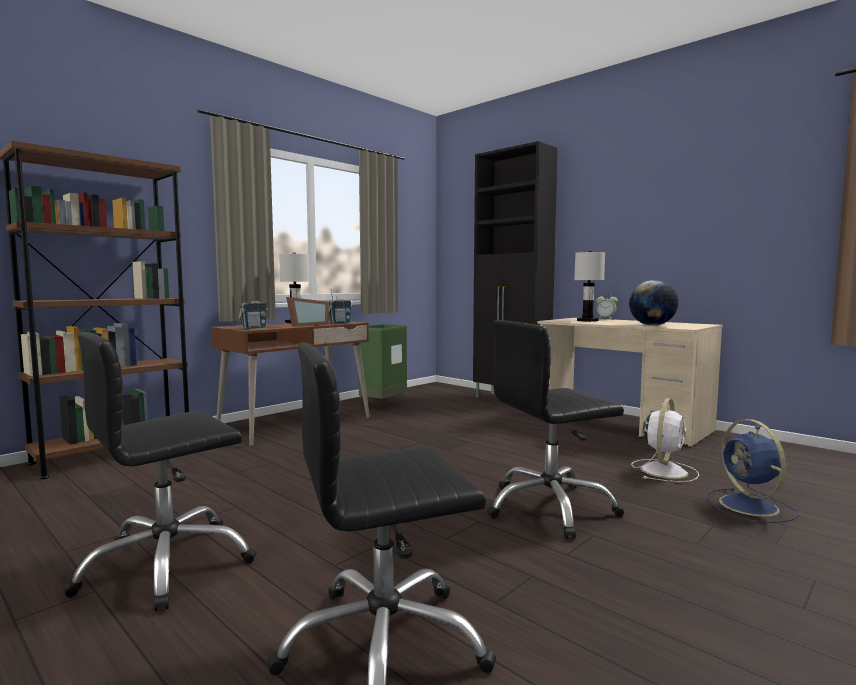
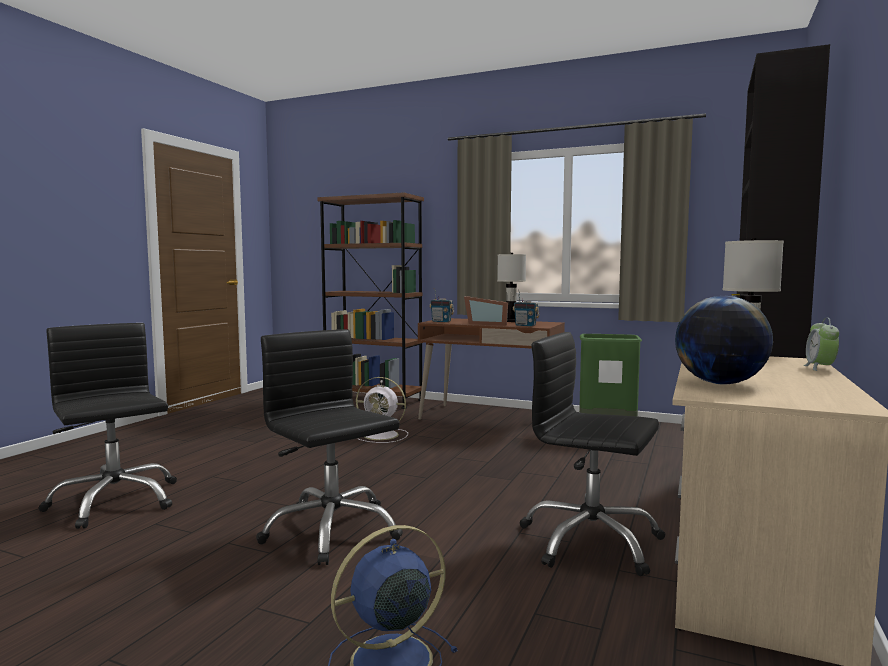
camera: 70 degrees right, 0 degrees up
black office chair [63,332,257,612] -> black office chair moved to [520,332,665,576]
white fan [631,398,699,482] -> white fan moved to [356,377,408,443]

